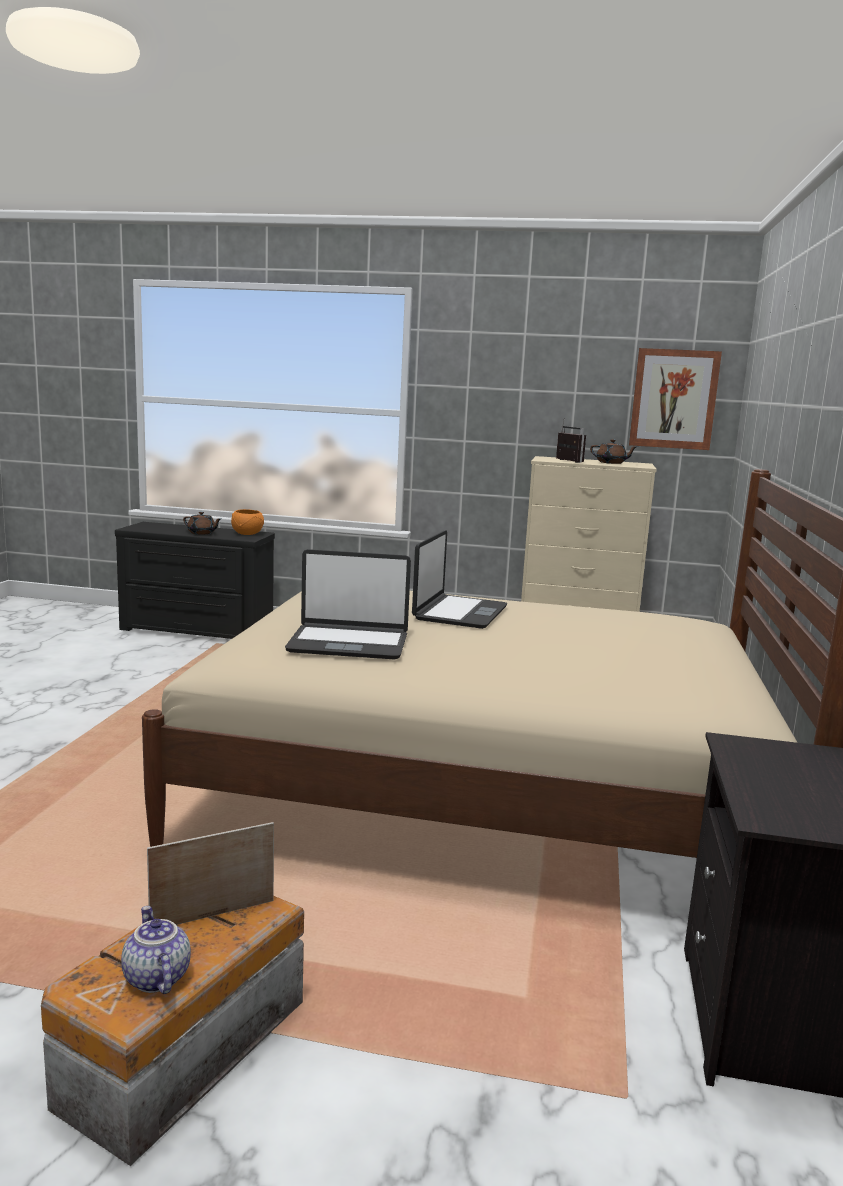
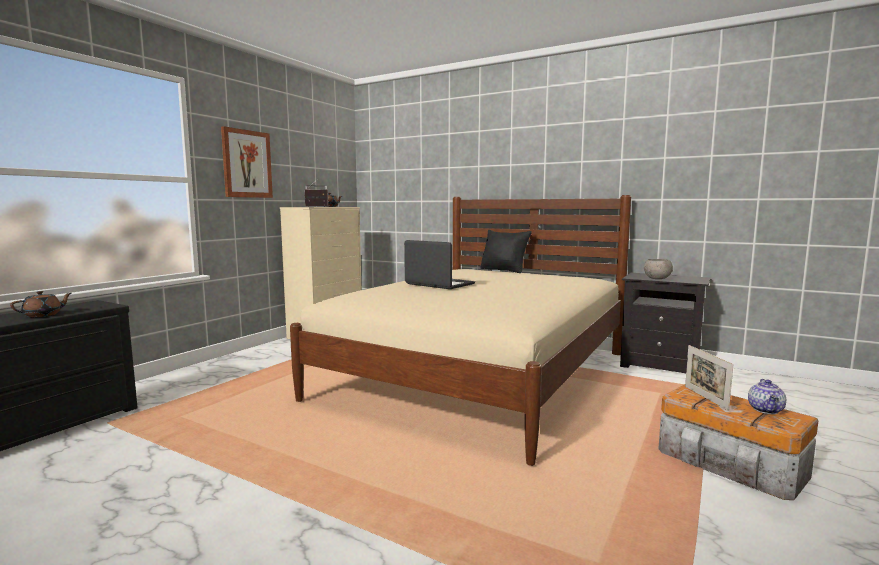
camera: 70 degrees left, 5 degrees down
teapot [121,906,191,994] -> teapot turned 60 degrees counterclockwise [748,379,786,414]
orange bowl [231,509,264,535] -> none
laptop [285,549,411,660] -> none
picture [629,348,722,450] -> picture moved to [221,126,273,198]
none -> black pillow [480,230,532,273]
none -> grey bowl [644,259,673,279]

